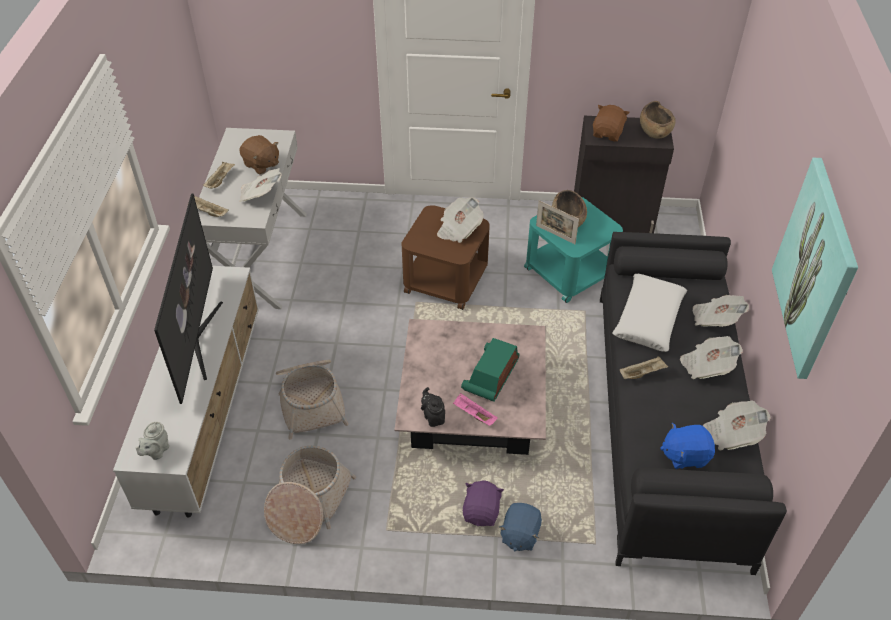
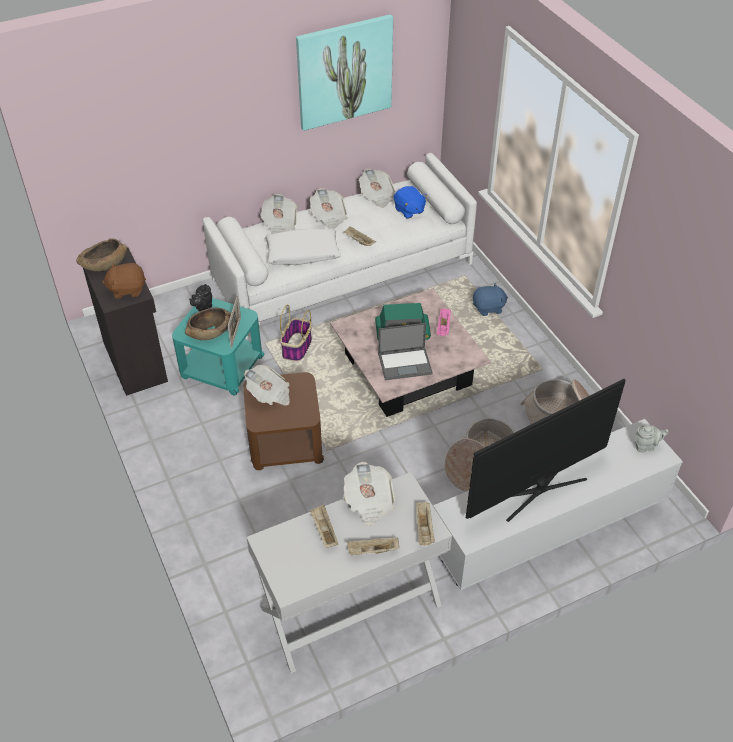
camera: 120 degrees left, 0 degrees up
brown plush toy [239,135,279,174] -> beige tray [310,504,338,548]
black teapot [421,387,445,427] -> black teapot moved to [189,284,212,312]
purple plush toy [463,480,504,526] -> none
black sofa [600,232,787,575] -> white sofa [203,153,477,339]
none -> basket [280,305,312,361]
none -> laptop [378,323,433,380]

